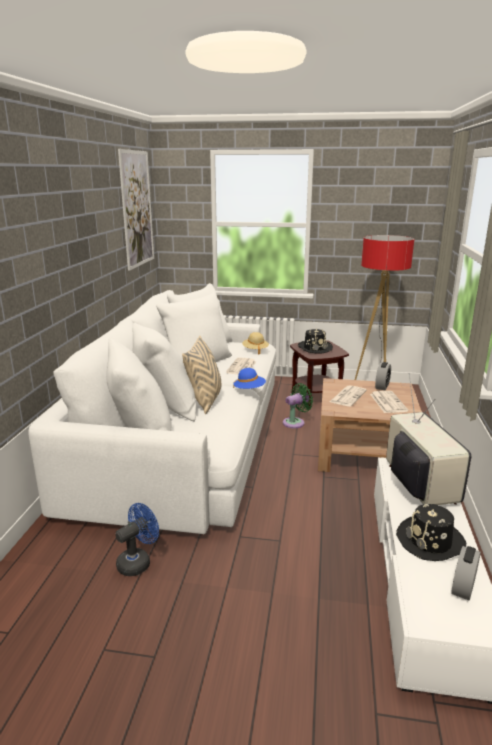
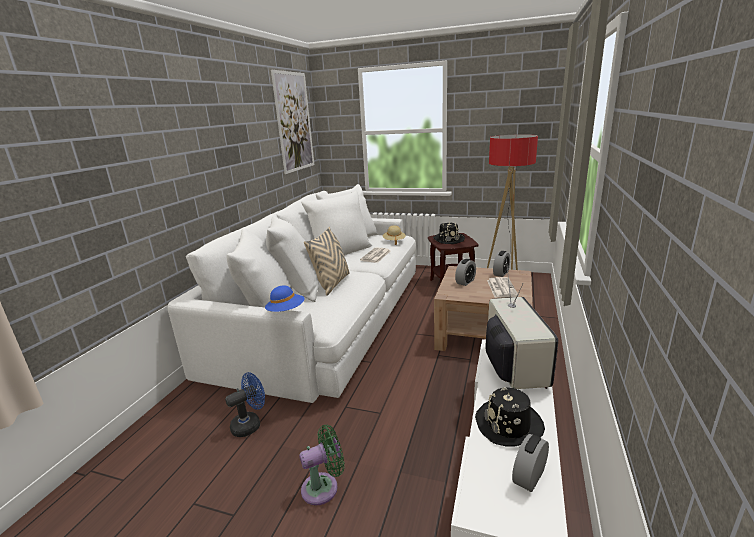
camera: 10 degrees right, 0 degrees up
blue hat [233,368,266,389] -> blue hat moved to [265,285,304,312]
green fan [283,383,313,428] -> green fan moved to [299,425,345,505]
newspaper [330,385,367,407] -> alarm clock [455,258,476,286]

